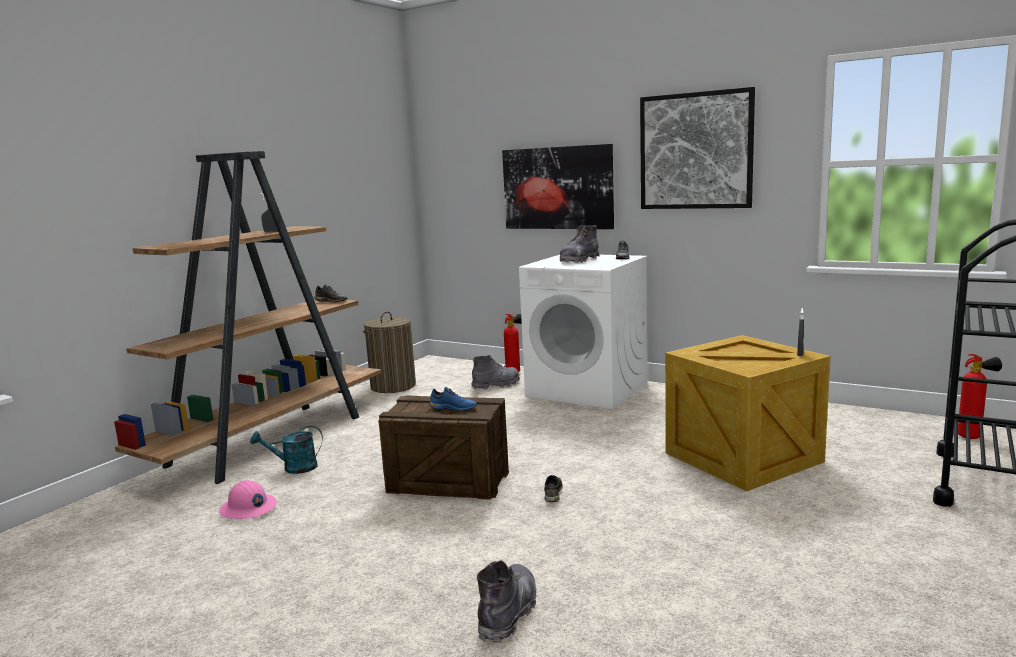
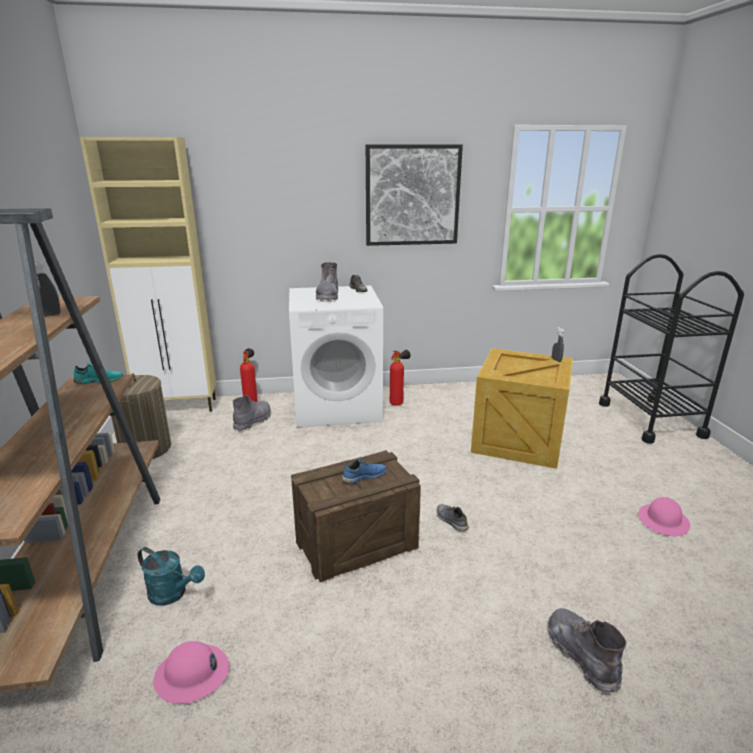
camera: 40 degrees left, 10 degrees up
turquoise watering can [250,425,323,474] -> turquoise watering can turned 105 degrees counterclockwise [138,547,205,606]
grey shoe [314,284,348,303] -> turquoise shoe [73,363,123,384]
picture [502,144,614,229] -> none
fire extinguisher [958,354,1002,439] -> fire extinguisher moved to [390,350,411,406]
none -> beige cabinet [80,137,216,412]
none -> pink hard hat [638,497,690,536]

